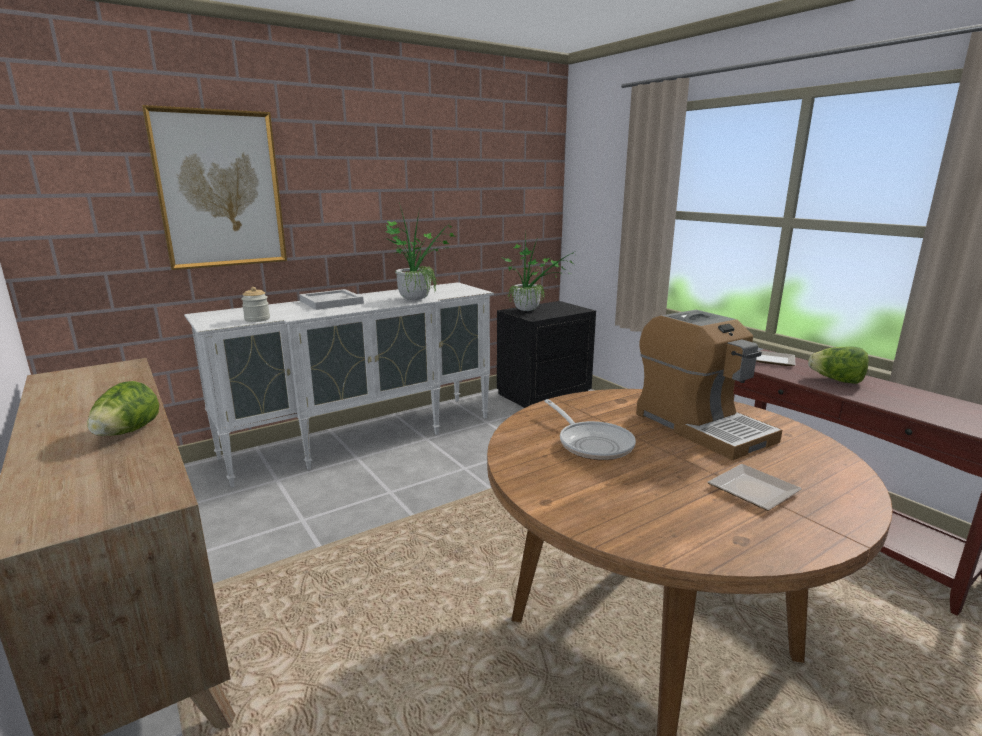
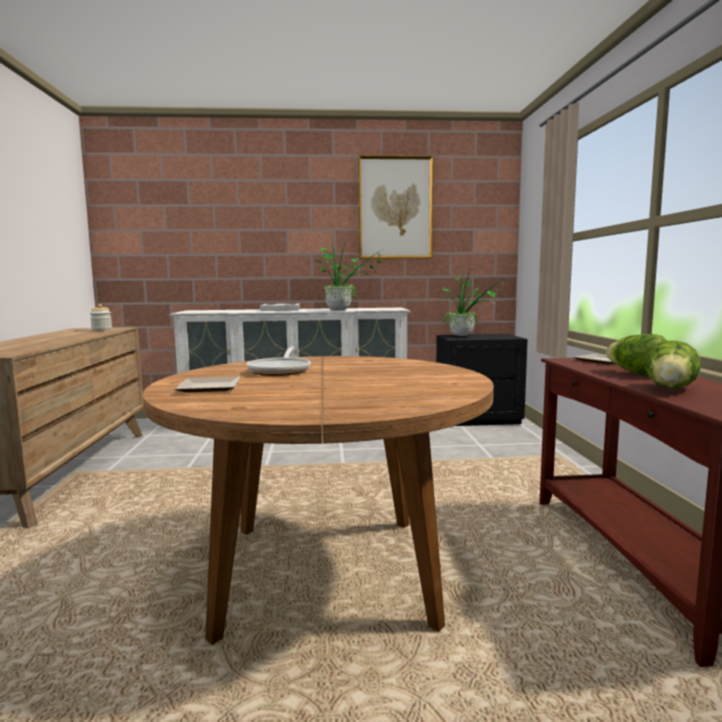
camera: 30 degrees right, 10 degrees down
lettuce [87,381,159,436] -> lettuce moved to [645,341,701,389]
picture [142,105,287,270] -> picture moved to [358,155,434,259]
jar [241,287,270,322] -> jar moved to [90,304,112,331]
coffee machine [636,310,782,460] -> none
plate [707,464,802,511] -> plate moved to [175,376,240,392]

